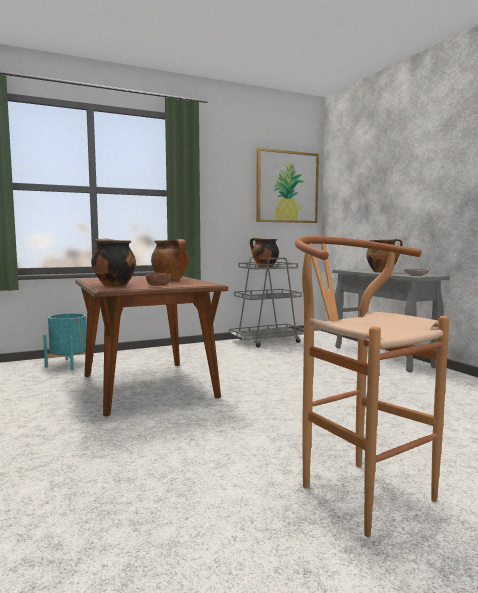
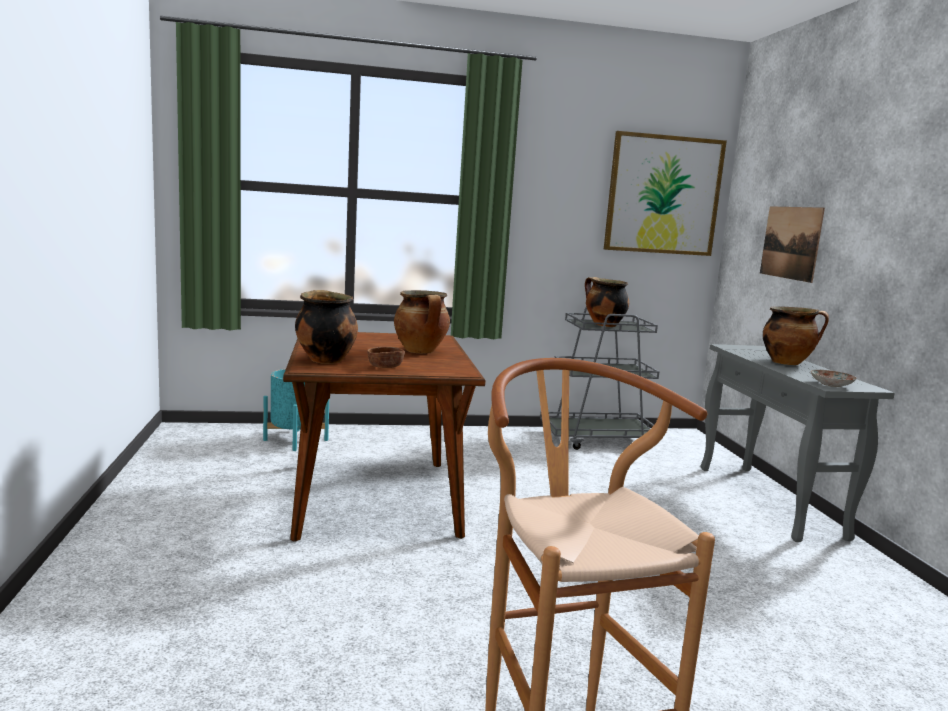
camera: 15 degrees right, 5 degrees up
none -> picture [760,206,825,283]

